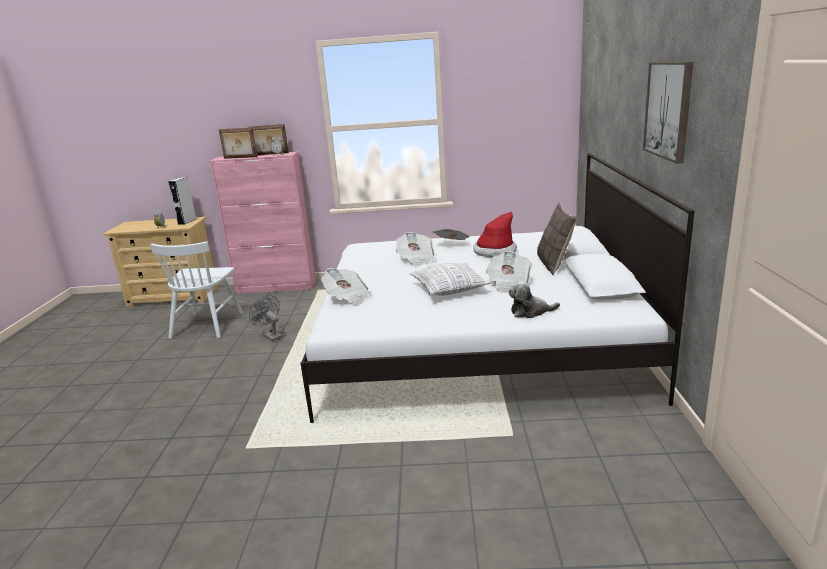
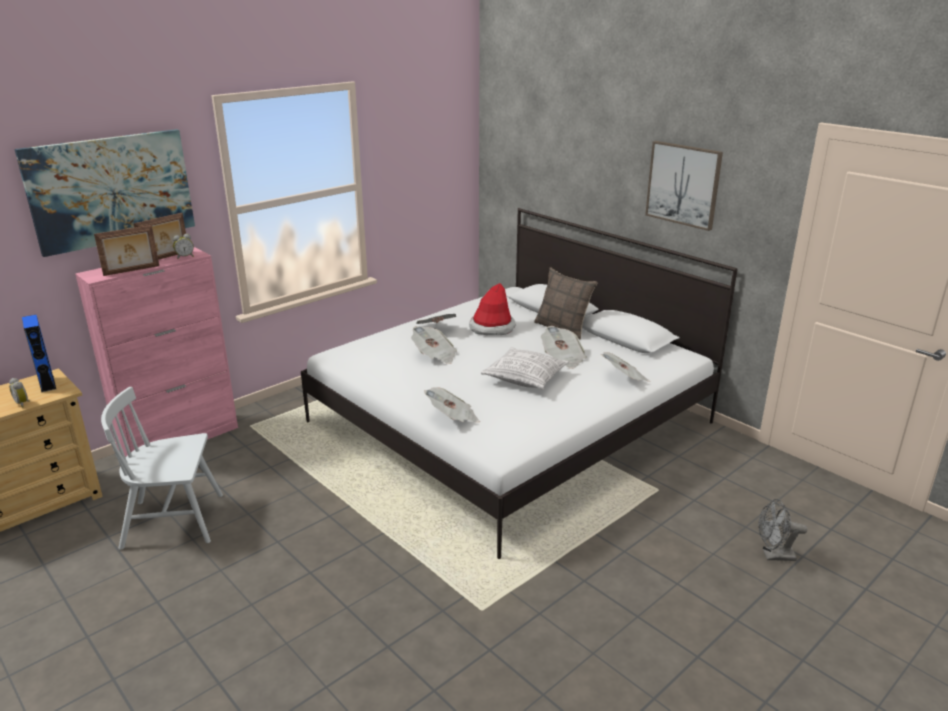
camera: 45 degrees left, 5 degrees up
white chair [150,242,243,339] -> white chair turned 120 degrees clockwise [101,387,223,550]
grey speaker [168,177,196,225] -> blue speaker [22,315,56,393]
grey fan [249,295,283,341] -> grey fan moved to [759,499,807,561]
plush toy [508,281,560,318] -> newspaper [601,352,651,382]
none -> picture [14,129,195,257]

